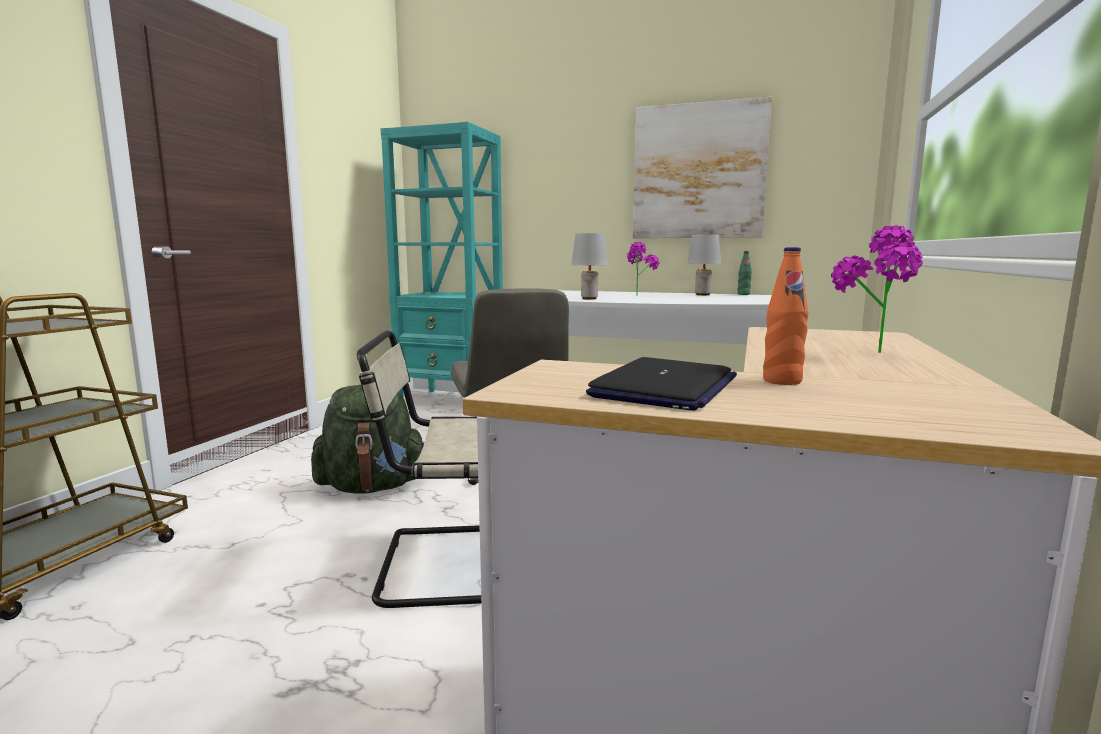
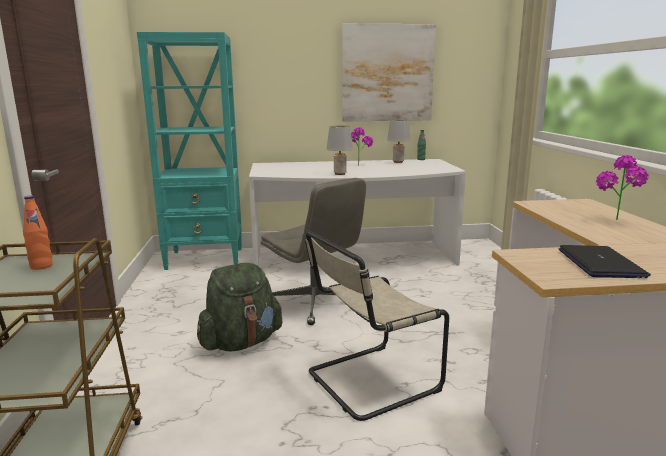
camera: 25 degrees left, 5 degrees up
orange bottle [763,247,809,385] -> orange bottle moved to [23,196,53,270]

